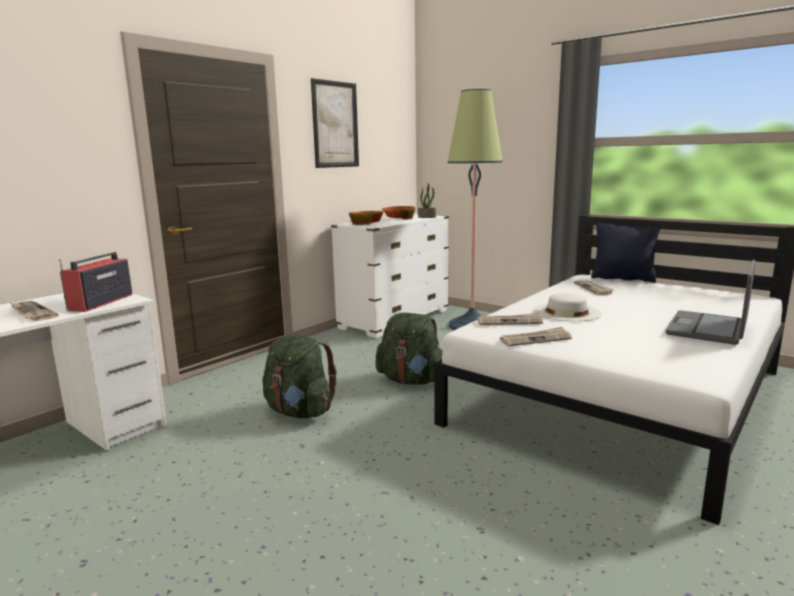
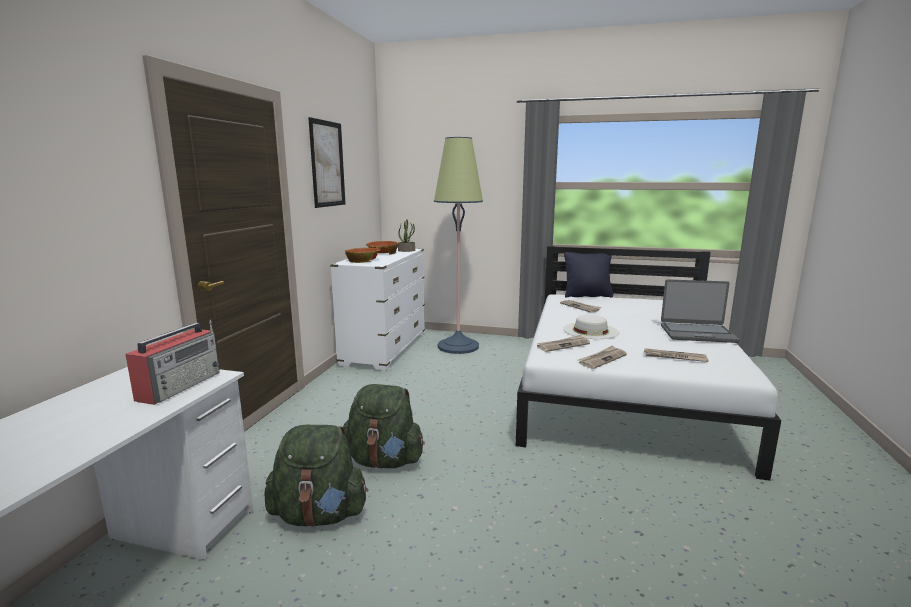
camera: 25 degrees left, 0 degrees up
newspaper [9,301,59,321] -> newspaper moved to [644,348,708,362]
radio [59,252,132,312] -> radio turned 150 degrees counterclockwise [125,320,220,405]
green backpack [376,313,442,385] -> green backpack moved to [264,425,368,527]
laptop [666,260,756,345] -> laptop turned 90 degrees counterclockwise [661,279,740,343]

